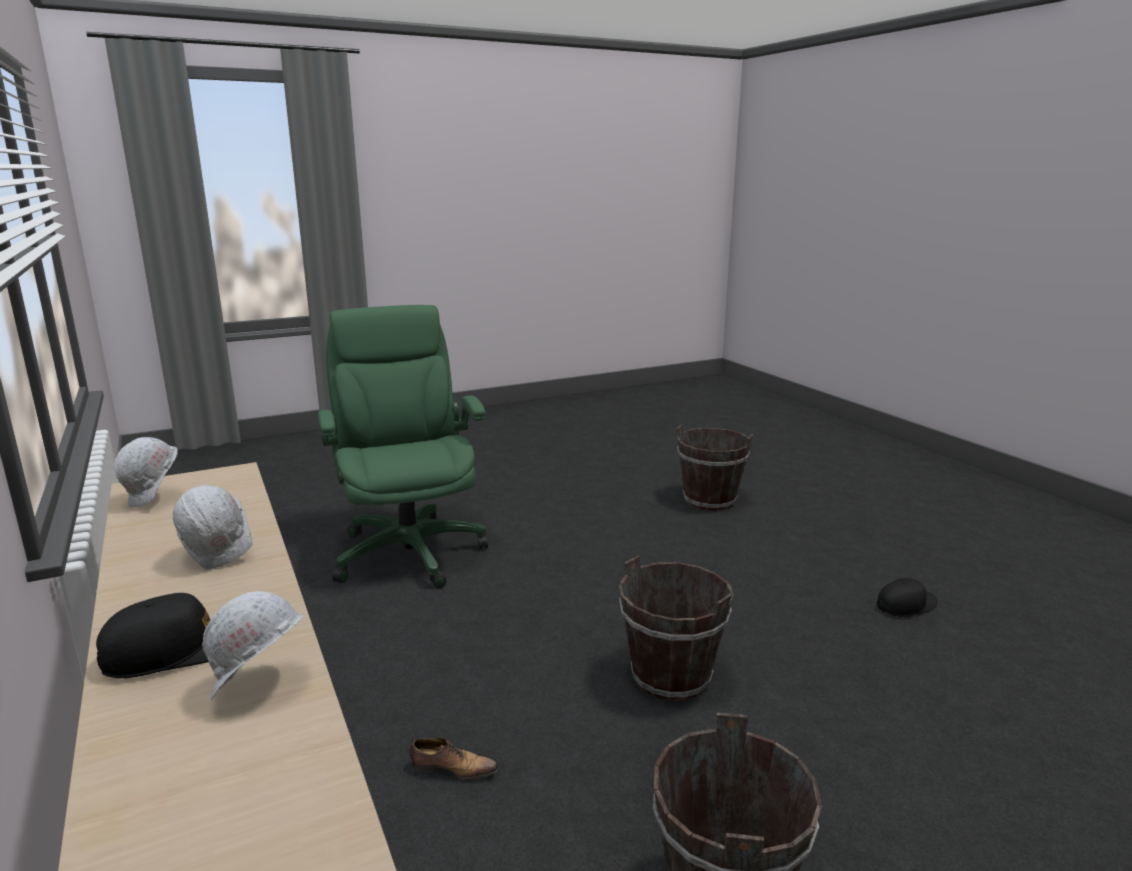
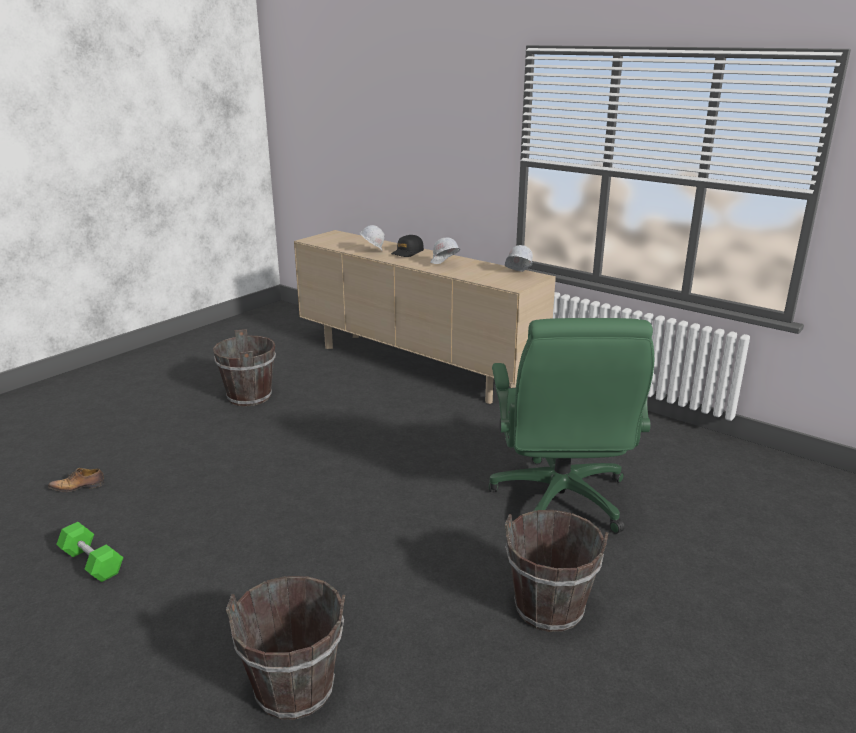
camera: 155 degrees right, 5 degrees up
green office chair [318,305,488,588] -> green office chair turned 45 degrees clockwise [489,318,654,534]
shoe [410,737,498,780] -> shoe moved to [48,468,104,492]
brown bucket [619,556,734,701] -> brown bucket moved to [505,510,608,632]
black cap [877,578,938,617] -> green dumbbell [56,522,123,582]

